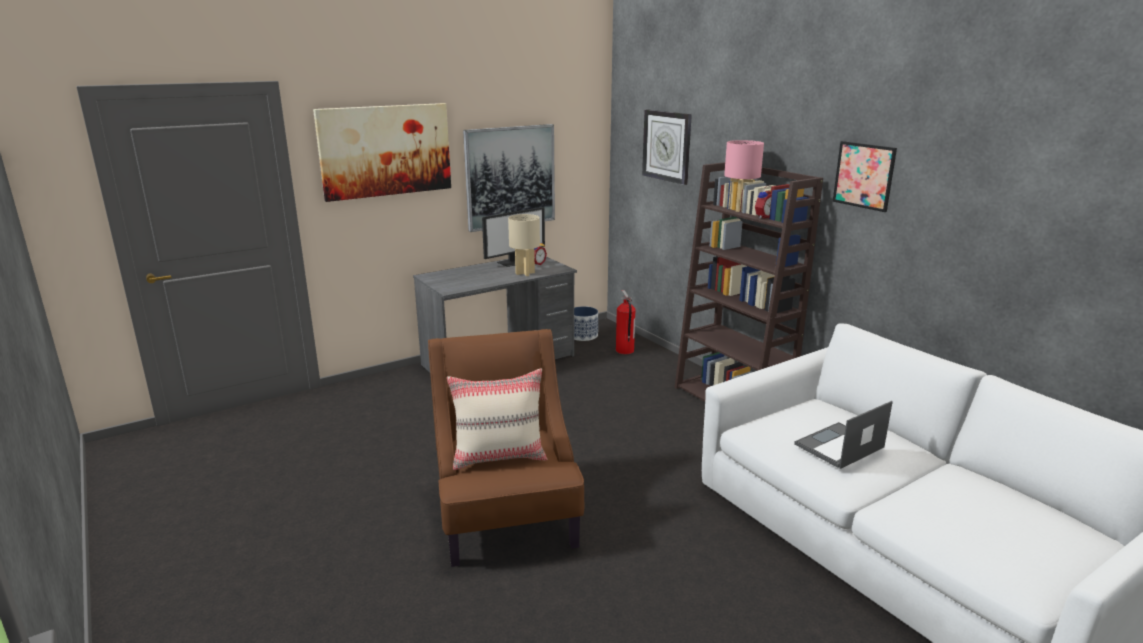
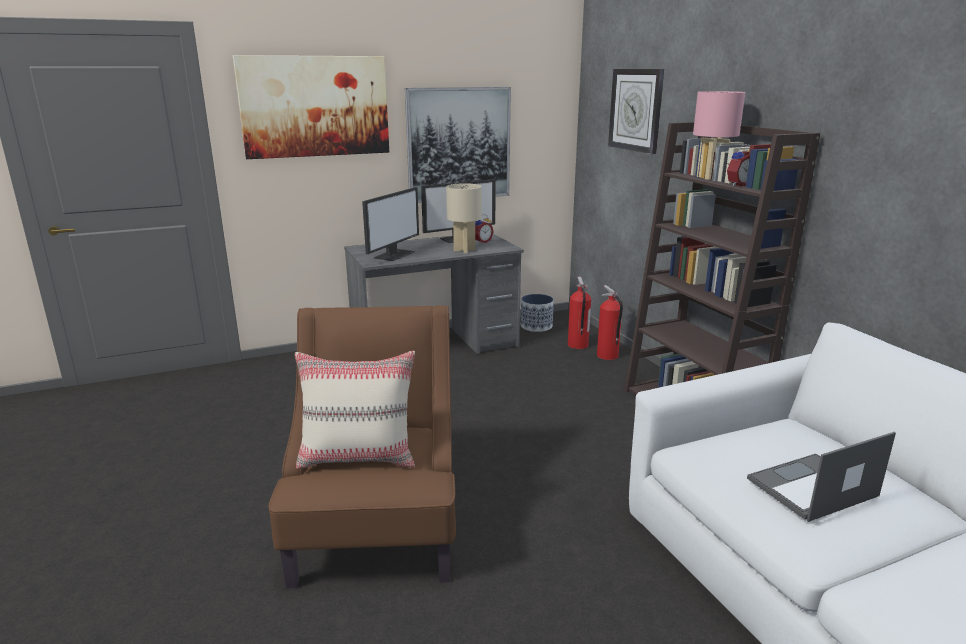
camera: 10 degrees right, 0 degrees up
picture [833,141,897,212] -> none
none -> monitor [362,187,419,261]
none -> fire extinguisher [597,285,623,360]

